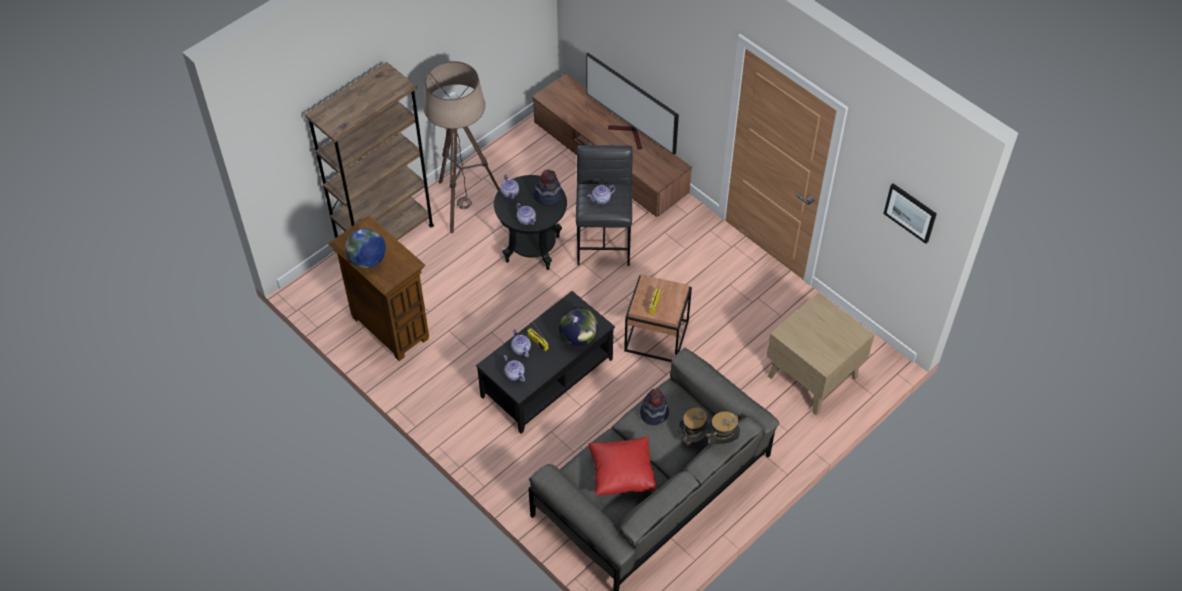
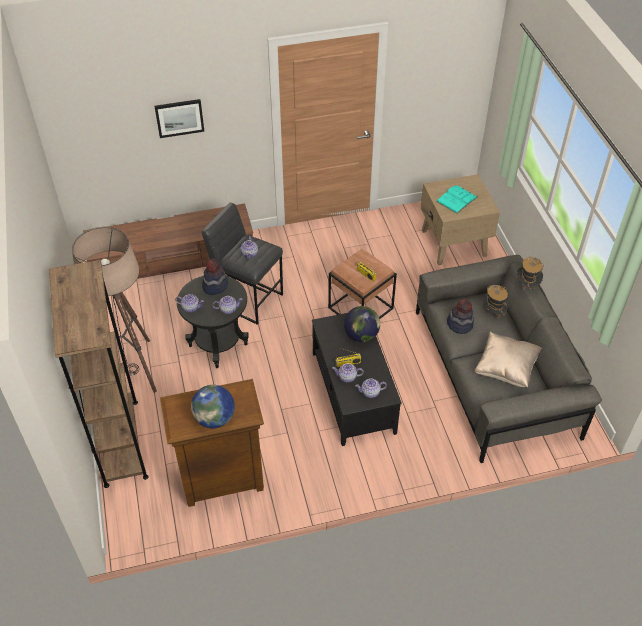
camera: 60 degrees left, 5 degrees down
television [586,52,679,154] -> none
red pillow [589,436,657,495] -> beige pillow [474,332,542,387]
picture [883,183,937,244] -> picture moved to [155,99,204,138]
none -> turquoise book [436,185,478,214]

